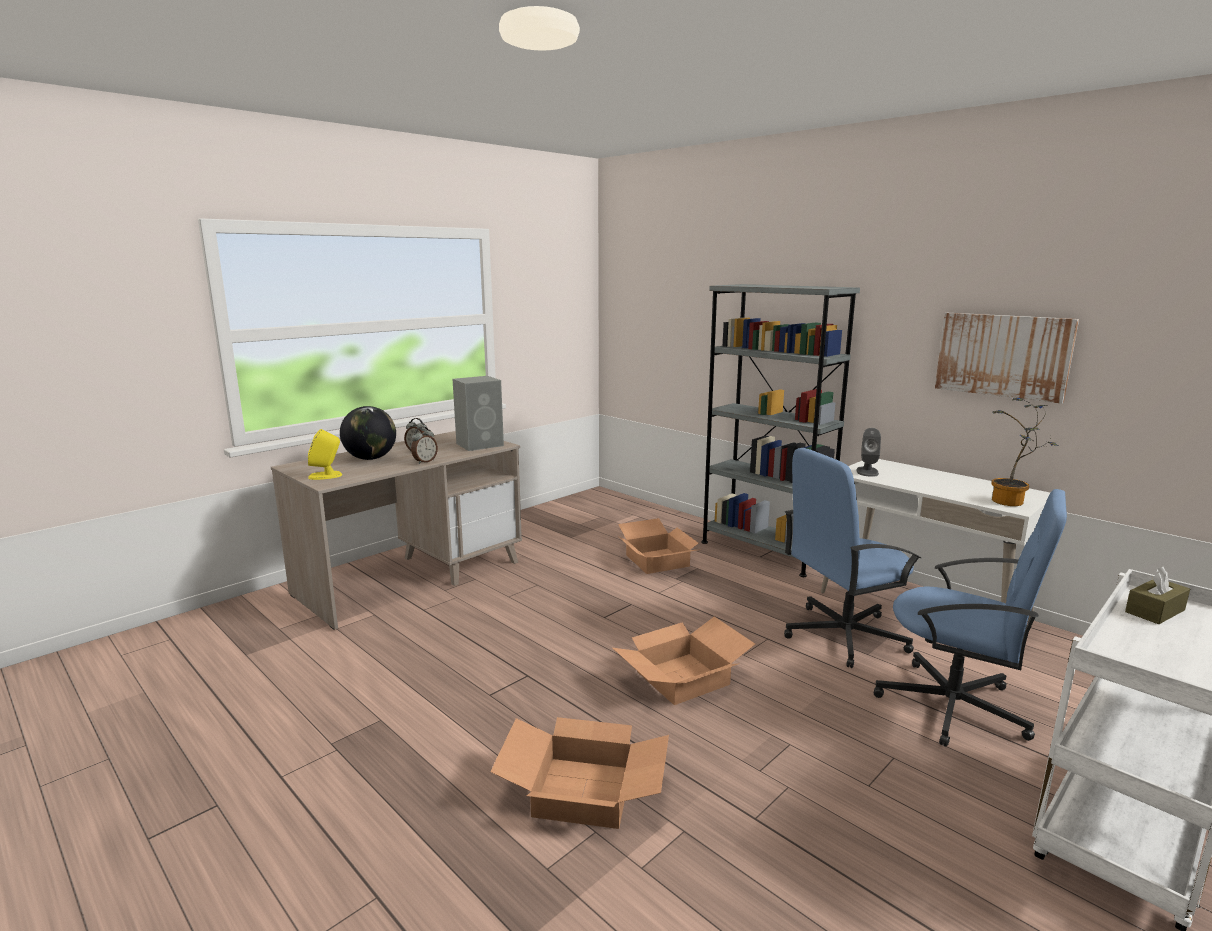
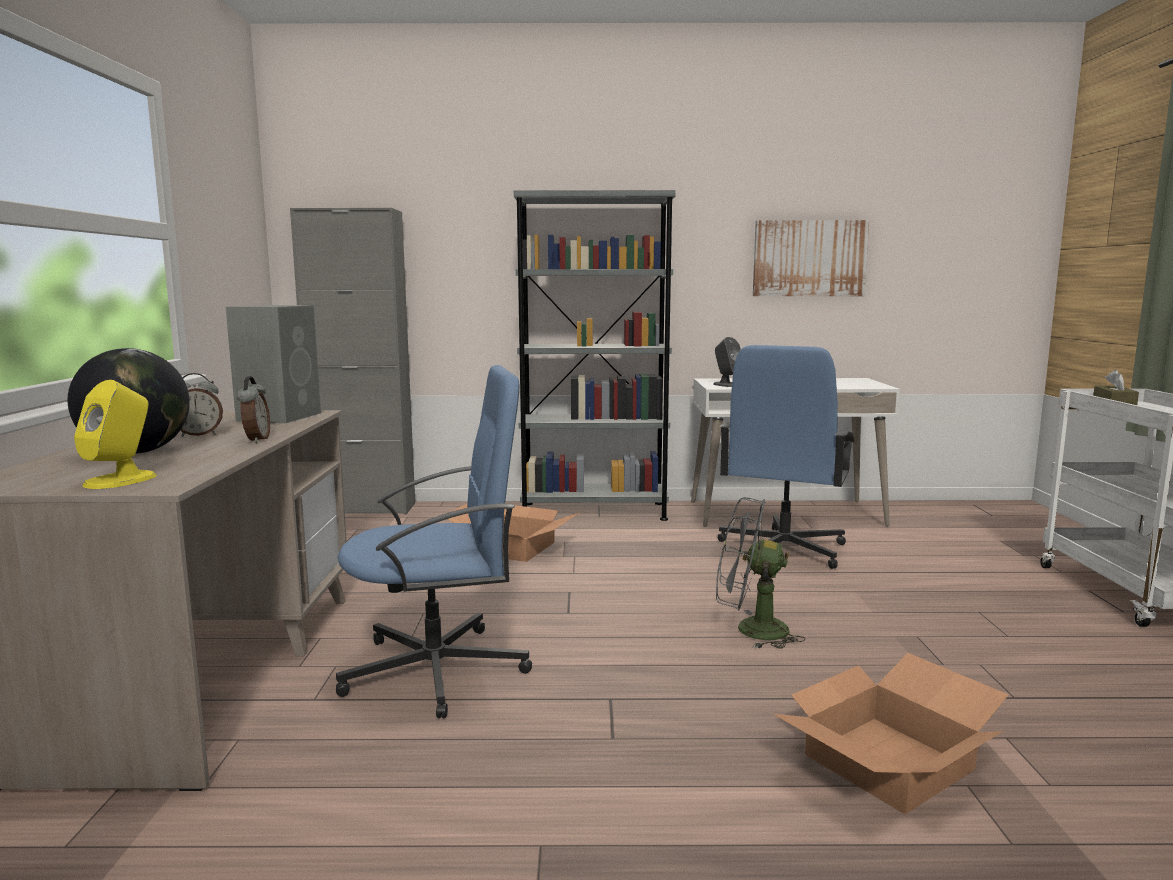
camera: 45 degrees left, 5 degrees down
cardboard box [613,616,755,705] -> grey fan [716,497,805,649]
blue office chair [874,489,1067,747] -> blue office chair moved to [336,365,532,719]
potted plant [991,398,1058,506] -> none
none -> grey cabinet [290,208,415,515]

